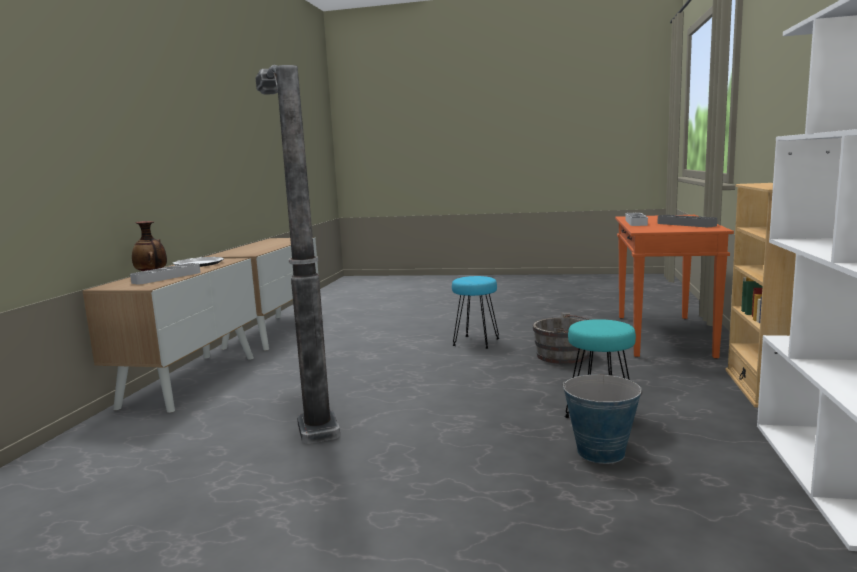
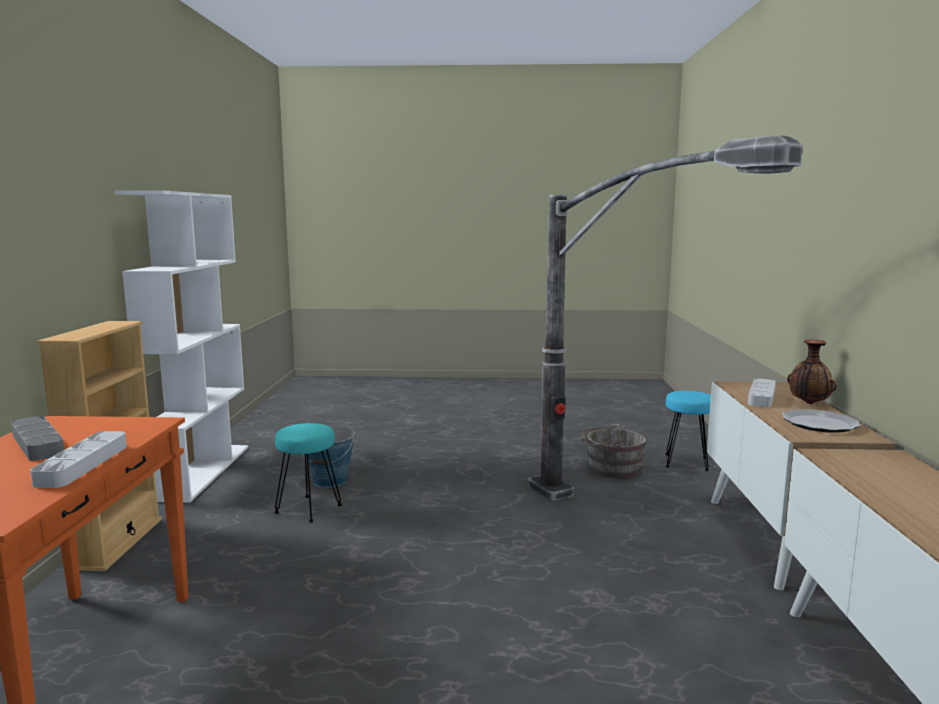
camera: 170 degrees right, 0 degrees up
turquoise stool [452,276,500,349] -> turquoise stool moved to [665,391,711,471]
grey bucket [533,313,591,364] -> grey bucket moved to [581,424,647,478]

